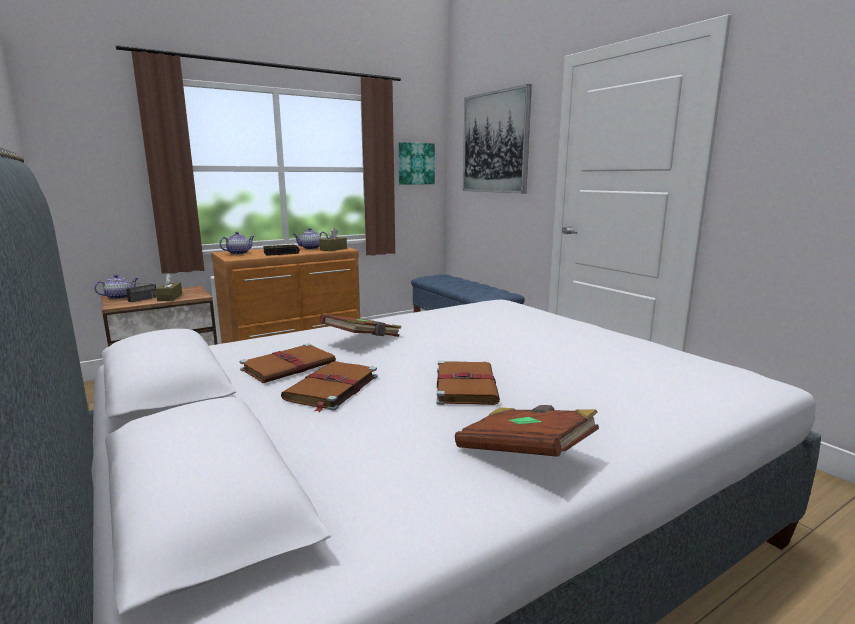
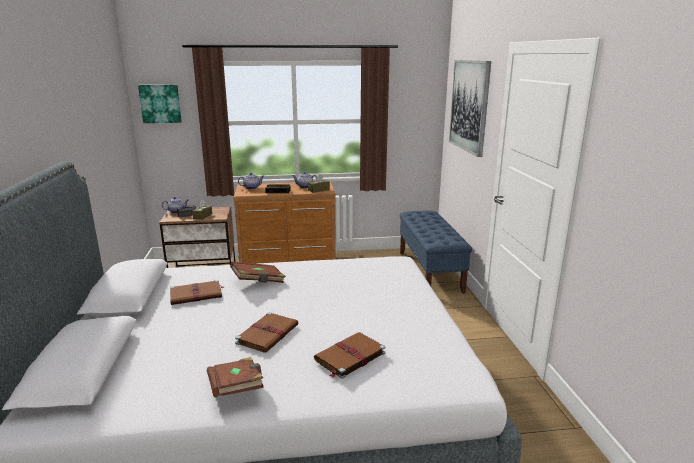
camera: 25 degrees right, 5 degrees up
brown book [281,361,377,412] -> brown book moved to [314,332,386,379]
picture [399,142,435,185] -> picture moved to [138,85,182,123]

